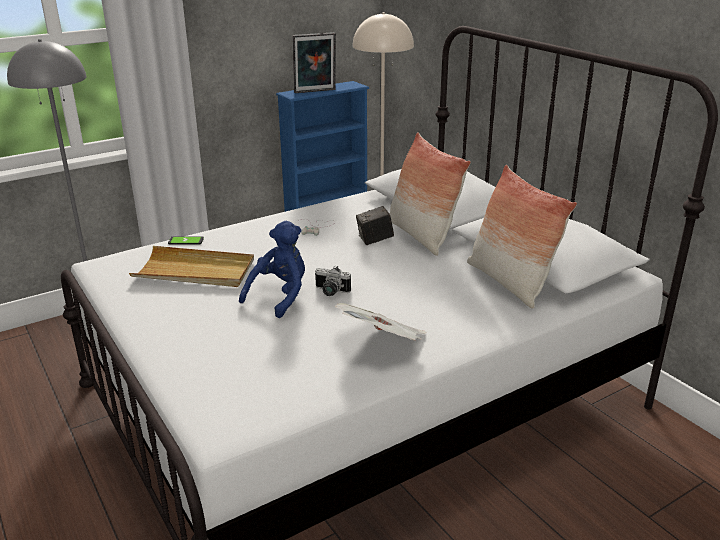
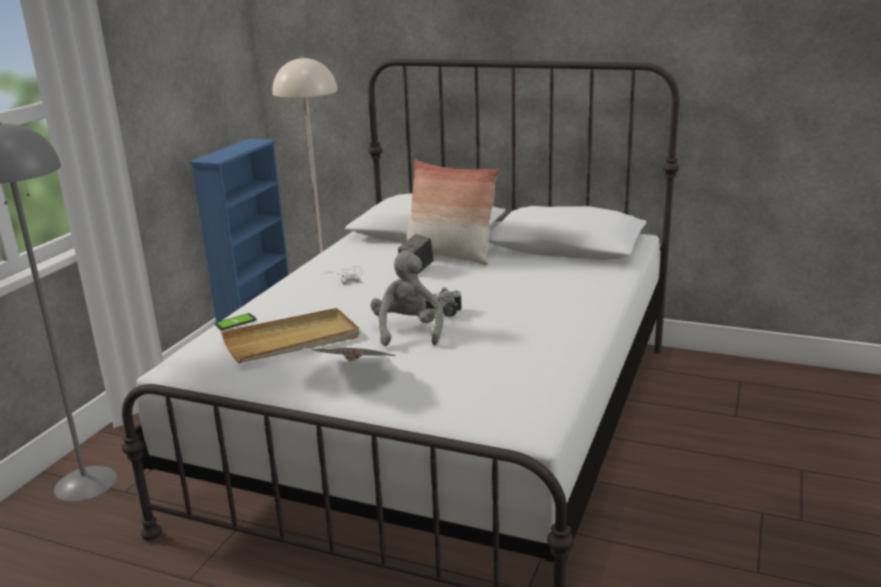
camera: 35 degrees left, 5 degrees down
blue plush toy [239,221,305,318] -> grey plush toy [371,250,444,346]
picture frame [292,32,336,93] -> none
newspaper [335,303,427,340] -> newspaper moved to [302,347,396,361]
pillow [467,165,577,309] -> none

